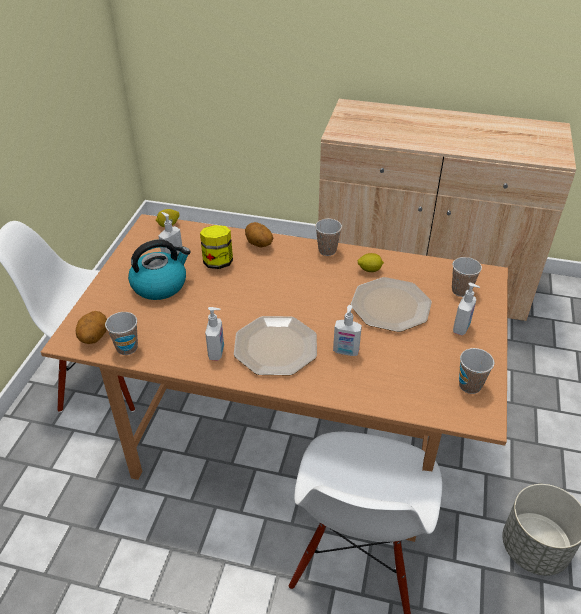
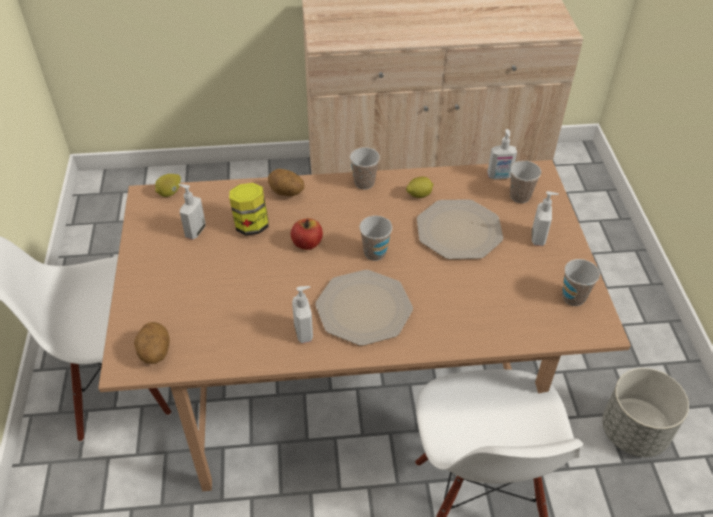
camera: 20 degrees left, 5 degrees up
cup [105,312,138,355] -> cup moved to [359,215,392,261]
kettle [128,239,191,300] -> none
soap dispenser [333,305,362,356] -> soap dispenser moved to [487,129,517,179]
none -> apple [291,218,323,250]

